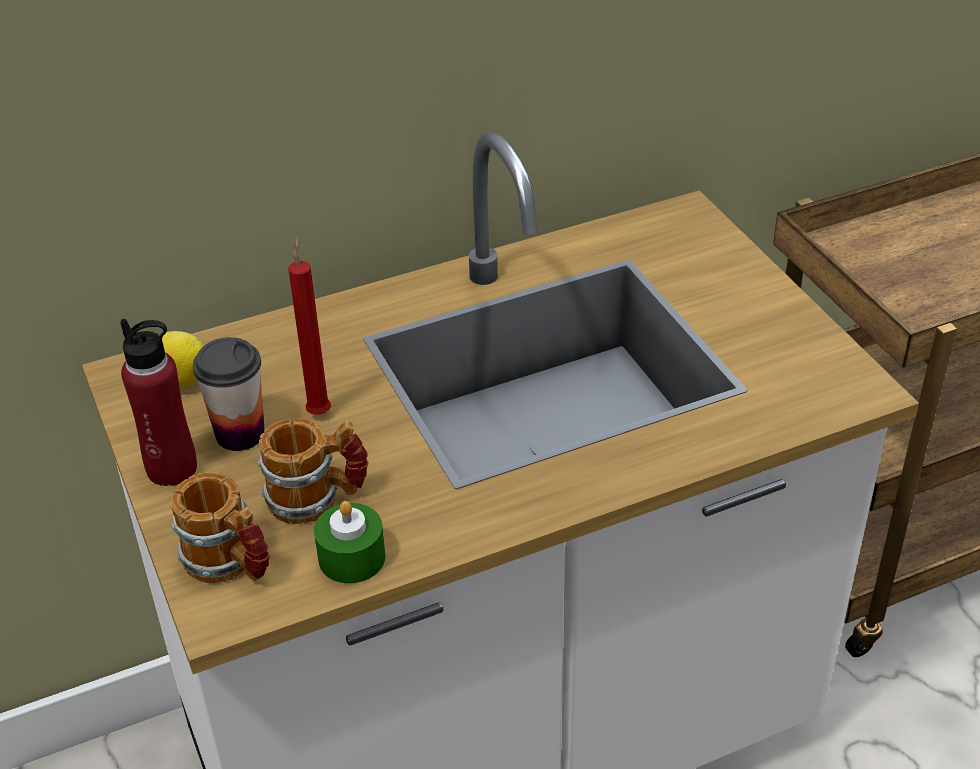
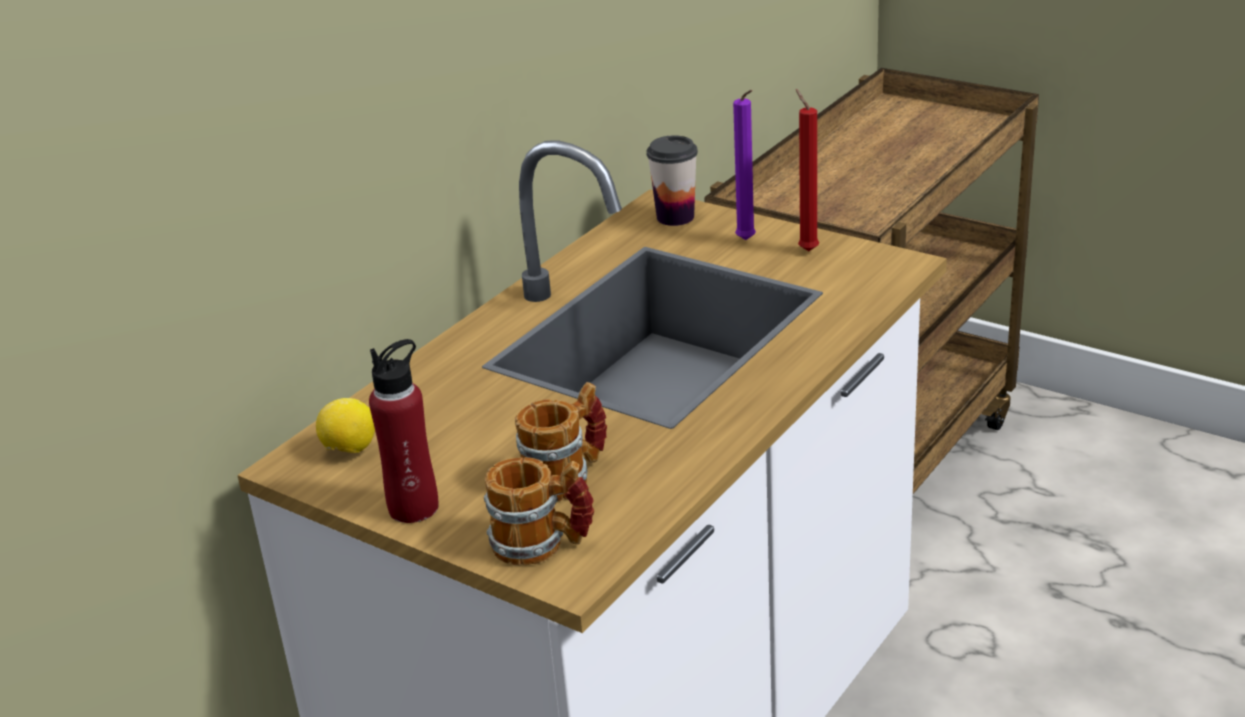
camera: 30 degrees left, 10 degrees down
cup [193,337,265,451] -> cup moved to [647,135,698,226]
red candle [288,235,331,415] -> red candle moved to [796,89,819,251]
green candle [314,501,386,584] -> none
none -> purple candle [733,90,756,240]

